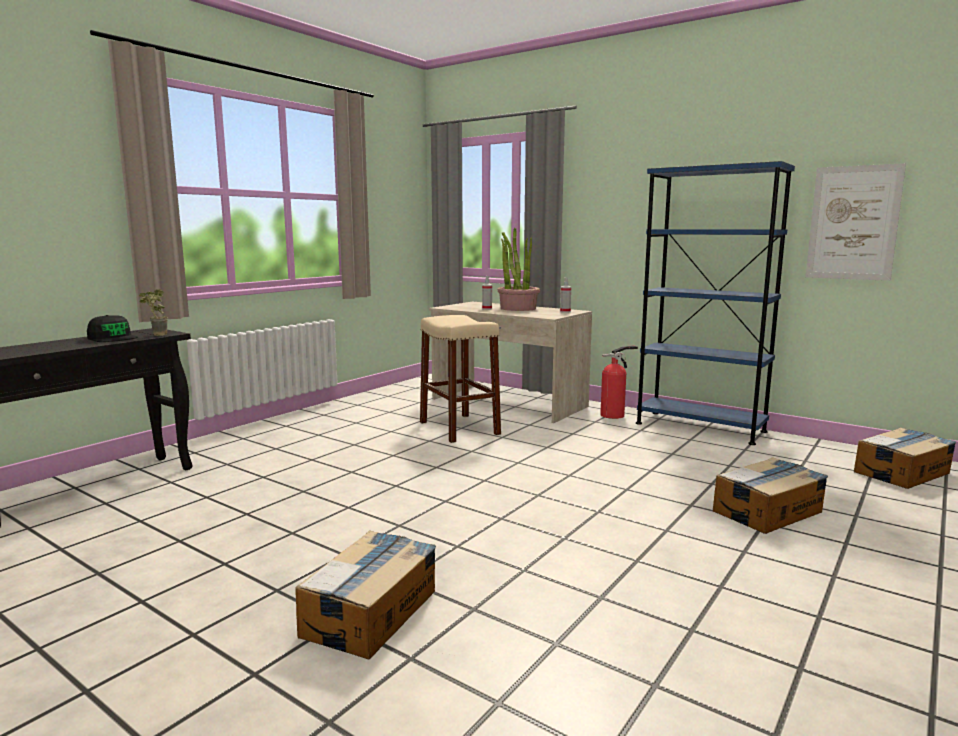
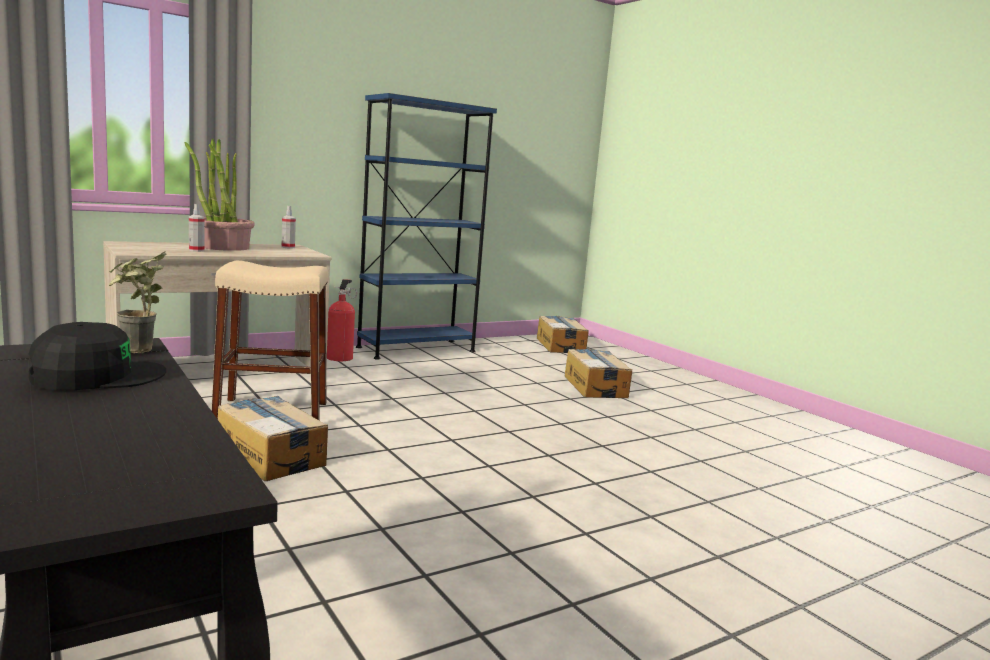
camera: 70 degrees left, 0 degrees up
cardboard box [295,530,436,660] -> cardboard box moved to [218,396,328,481]
picture [806,163,906,281] -> none

